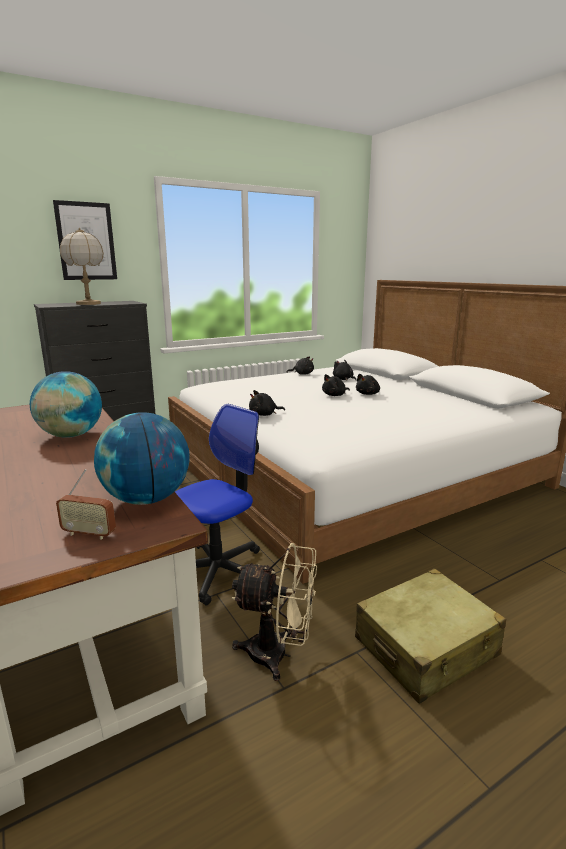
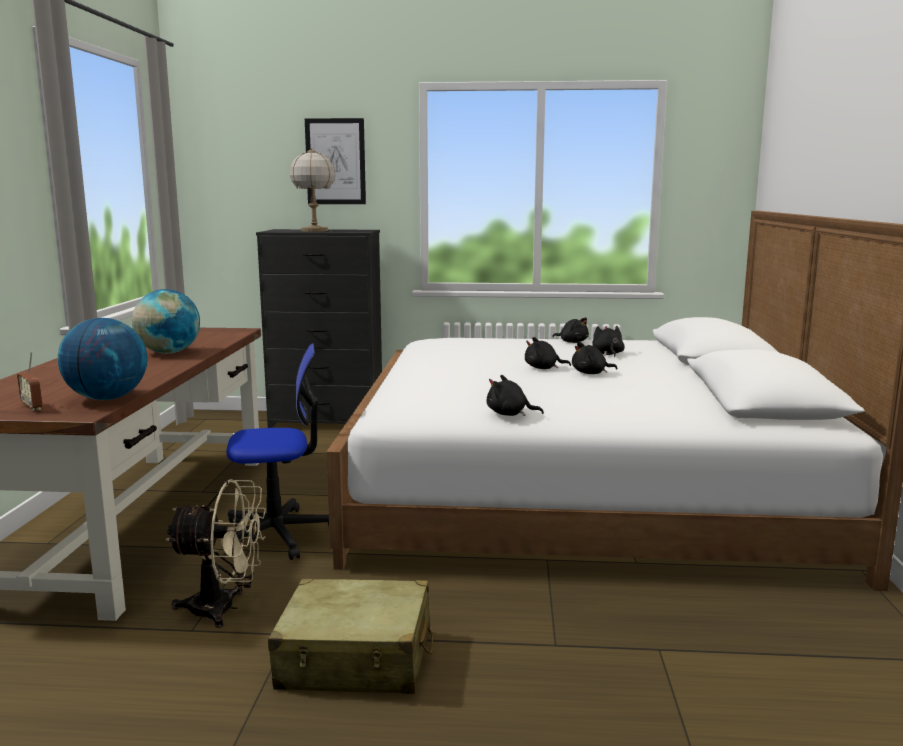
camera: 35 degrees right, 5 degrees down
beige fan [232,543,317,681] -> beige fan turned 45 degrees counterclockwise [165,479,266,628]
black plush toy [249,390,285,416] -> black plush toy moved to [487,375,544,416]

